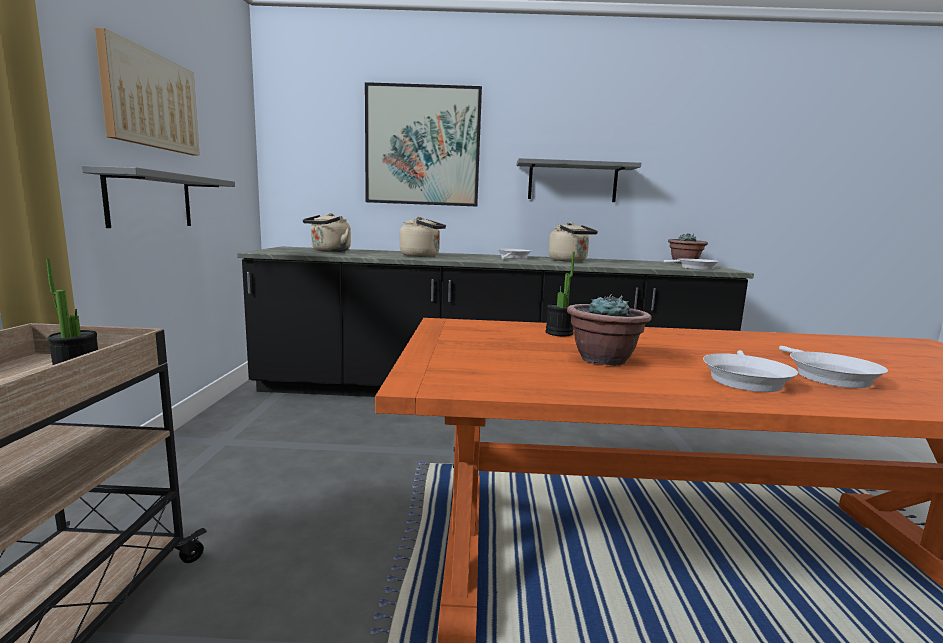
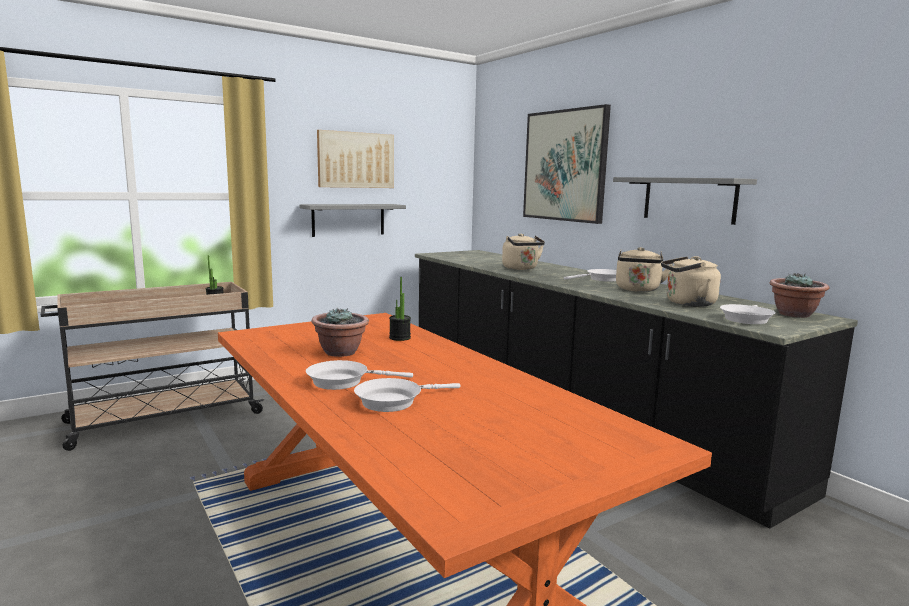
camera: 55 degrees right, 0 degrees up
beige kettle [303,213,351,252] -> beige kettle moved to [661,256,721,307]

